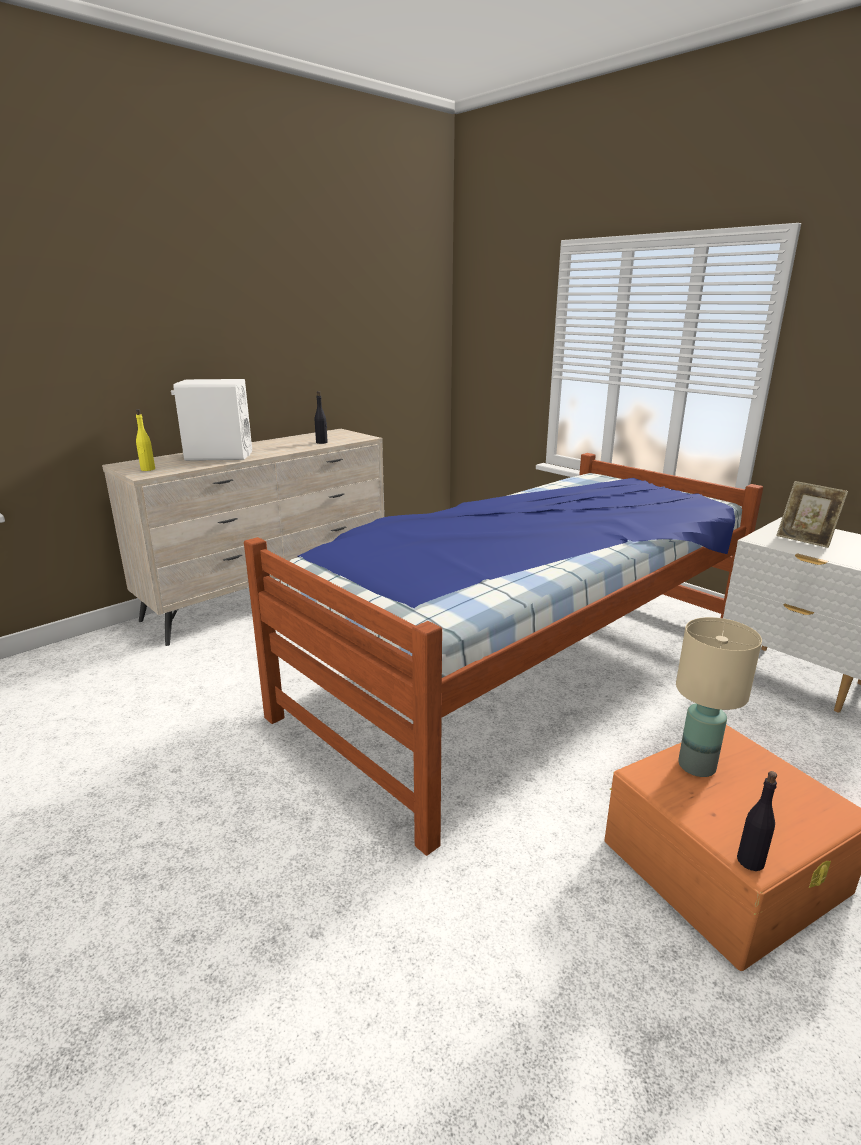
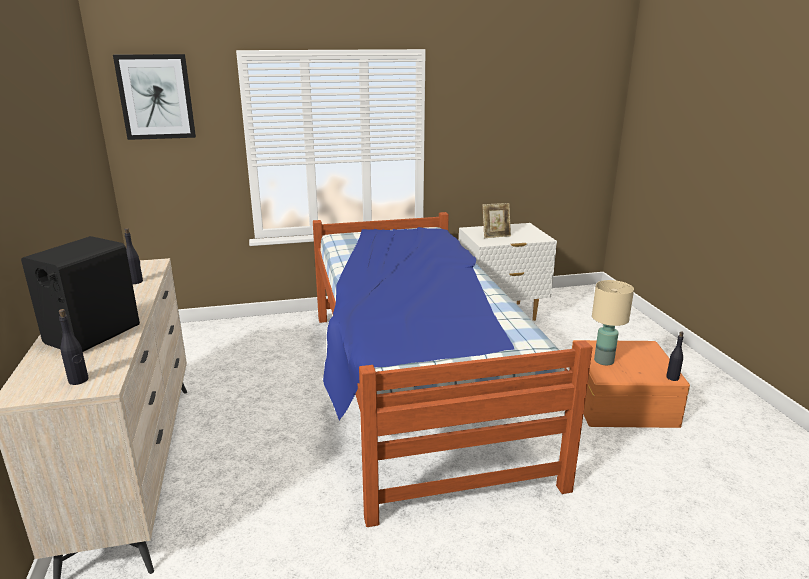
camera: 60 degrees left, 0 degrees up
yellow bottle [136,409,155,471] -> black bottle [59,309,89,385]
white speaker [171,379,252,461] -> black speaker [21,236,140,352]
none -> picture [113,54,196,140]

